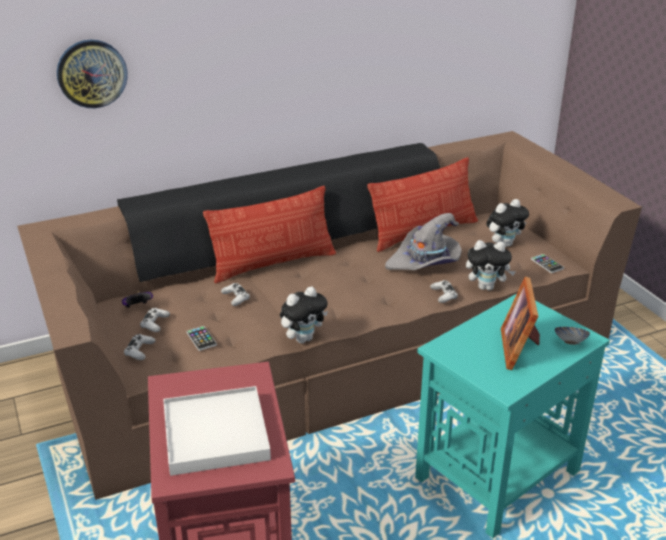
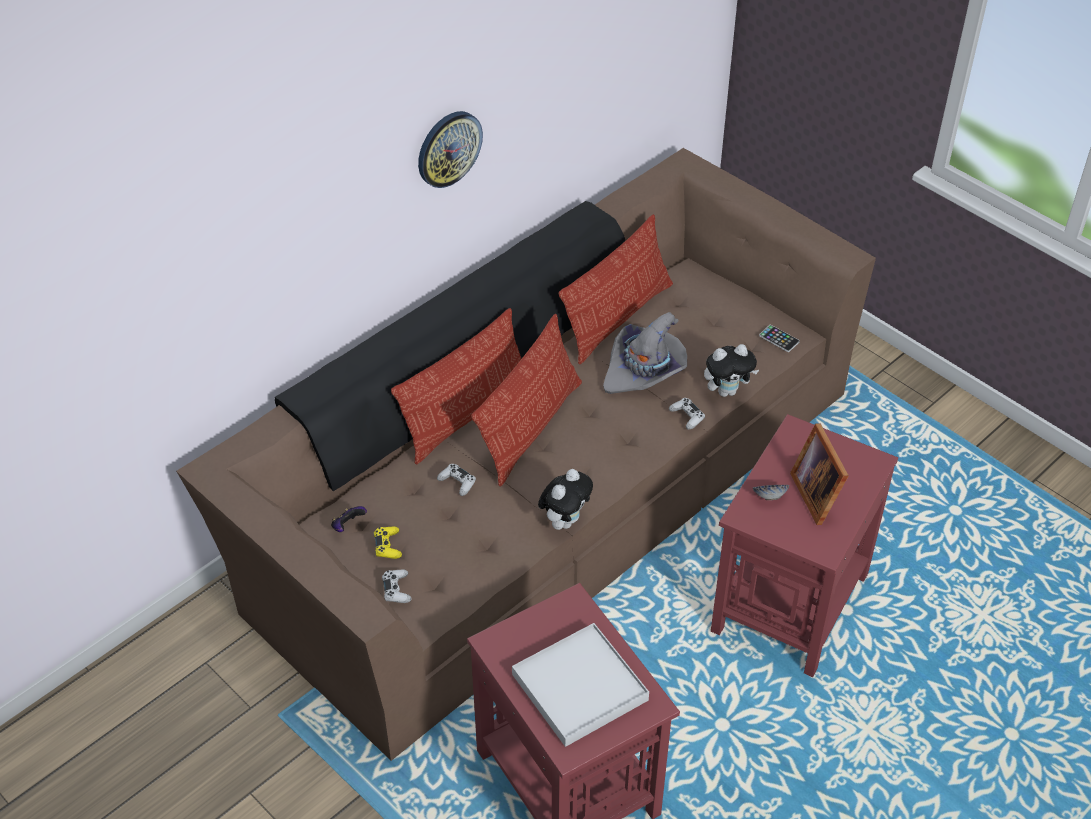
camera: 20 degrees left, 15 degrees up
wall clock [57,40,128,108] -> wall clock moved to [418,111,483,188]
white game controller [140,308,170,332] -> yellow game controller [374,526,402,559]
phone [186,326,217,351] -> none
turquoise side table [415,294,610,538] -> red side table [711,414,898,677]
plush toy [486,199,529,247] -> none
bowl [555,327,590,345] -> bowl moved to [753,485,789,500]
none -> pillow [471,314,582,486]

